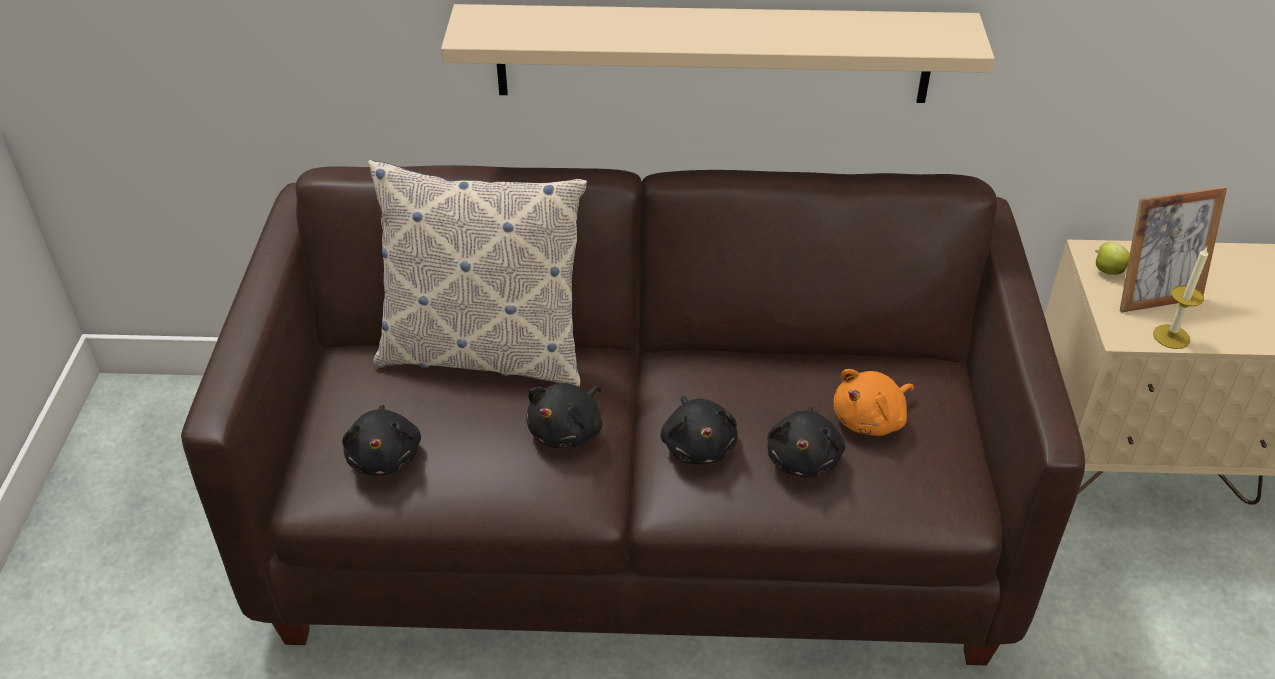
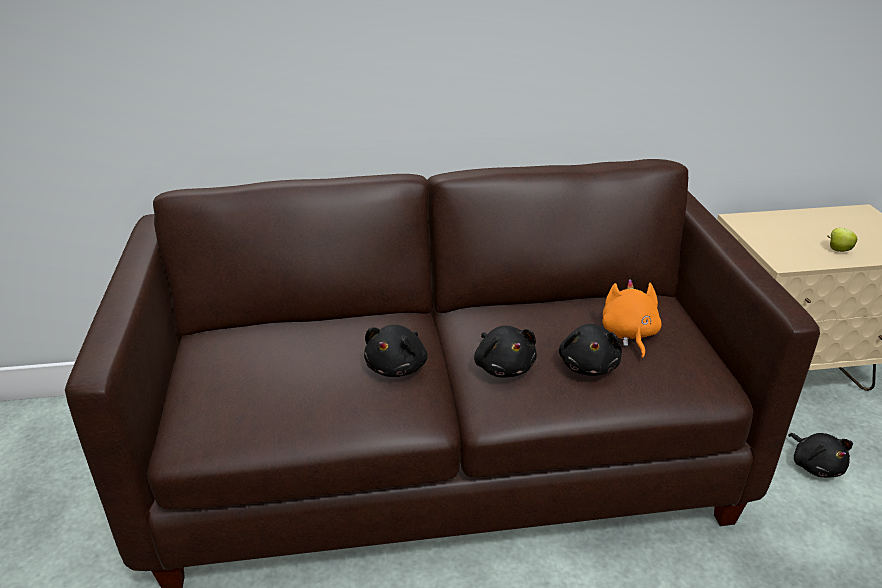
camera: 10 degrees left, 10 degrees down
black plush toy [342,405,421,475] -> black plush toy moved to [788,433,853,477]
pillow [368,160,587,387] -> none
beige shelf [441,4,995,103] -> none
orange plush toy [833,369,914,436] -> orange plush toy turned 135 degrees clockwise [602,279,662,359]
apple [1095,242,1130,275] -> apple moved to [827,228,857,252]
picture frame [1120,186,1227,313] -> none
candle [1153,247,1208,349] -> none

